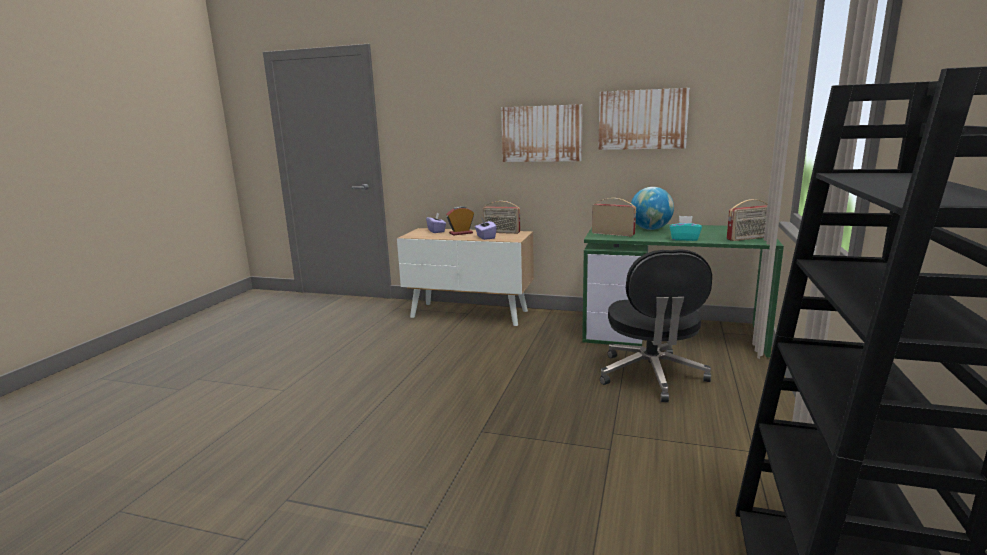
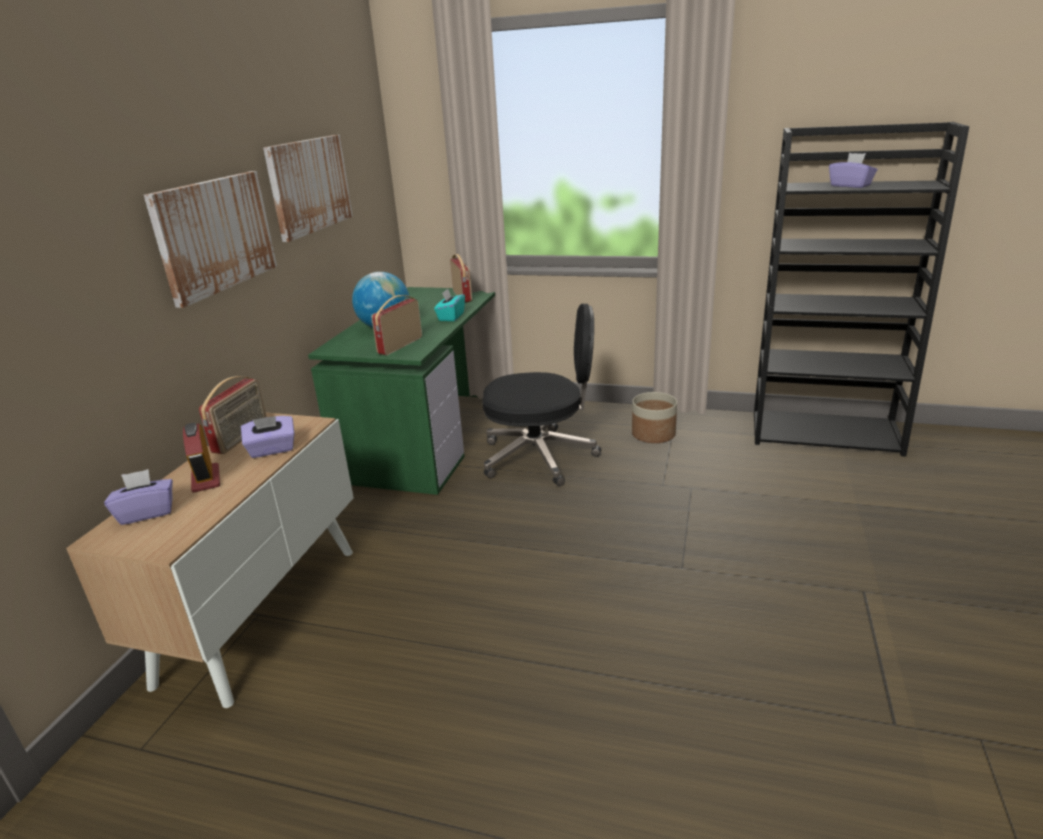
camera: 90 degrees left, 10 degrees up
none -> planter [632,392,677,443]
none -> purple tissue box [829,153,877,188]

